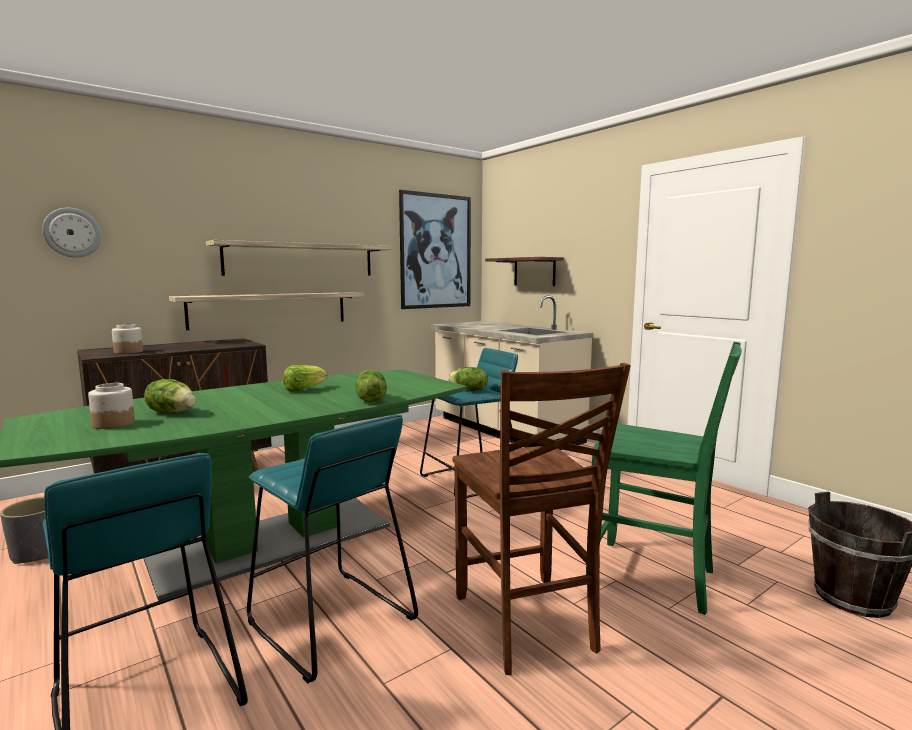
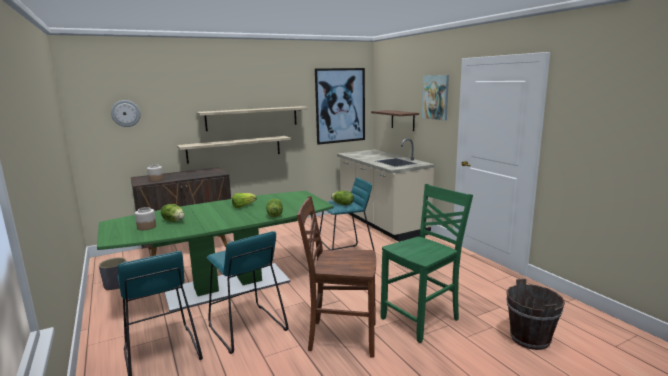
camera: 10 degrees right, 5 degrees up
brown chair [453,363,631,675] -> brown chair turned 105 degrees clockwise [297,196,376,358]
green chair [586,342,742,615] -> green chair turned 75 degrees counterclockwise [381,184,473,343]
none -> picture [422,75,449,120]

